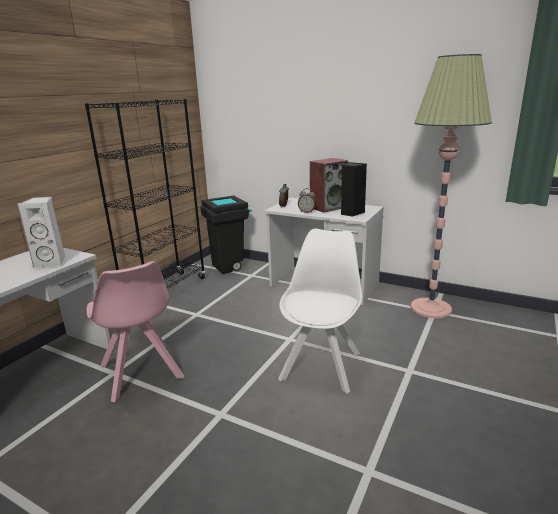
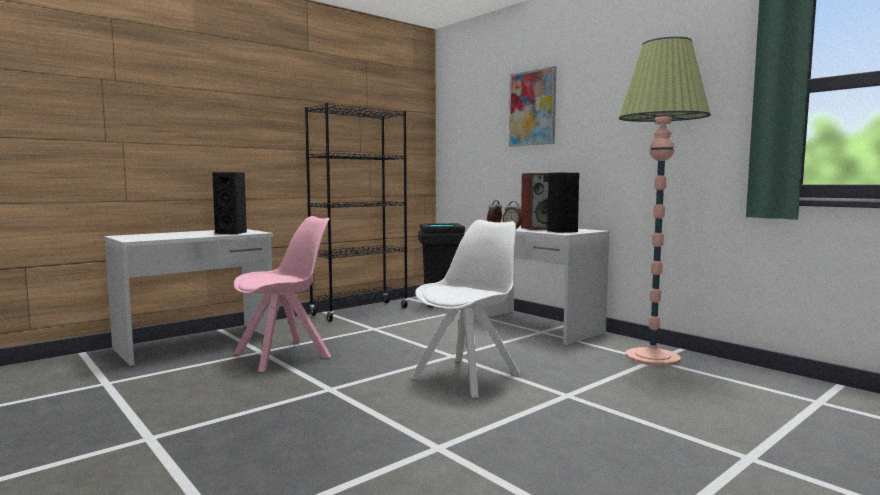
camera: 20 degrees right, 15 degrees down
white speaker [17,197,65,268] -> black speaker [212,172,247,234]
pink chair [87,261,184,402] -> pink chair turned 120 degrees counterclockwise [233,216,331,372]
none -> picture [509,66,556,147]

